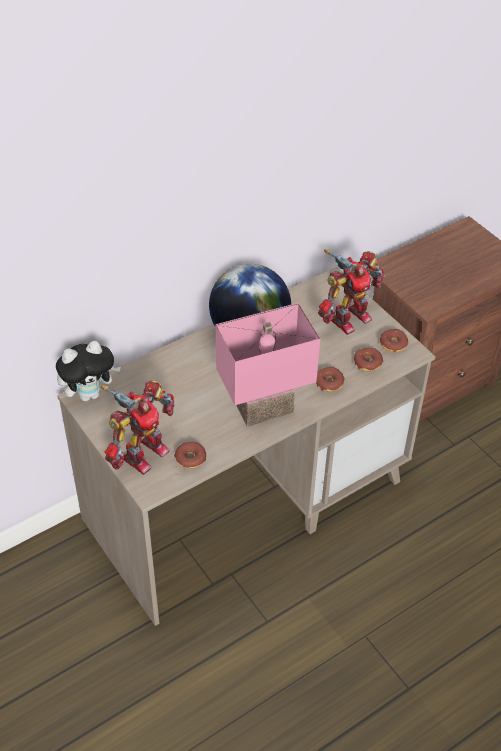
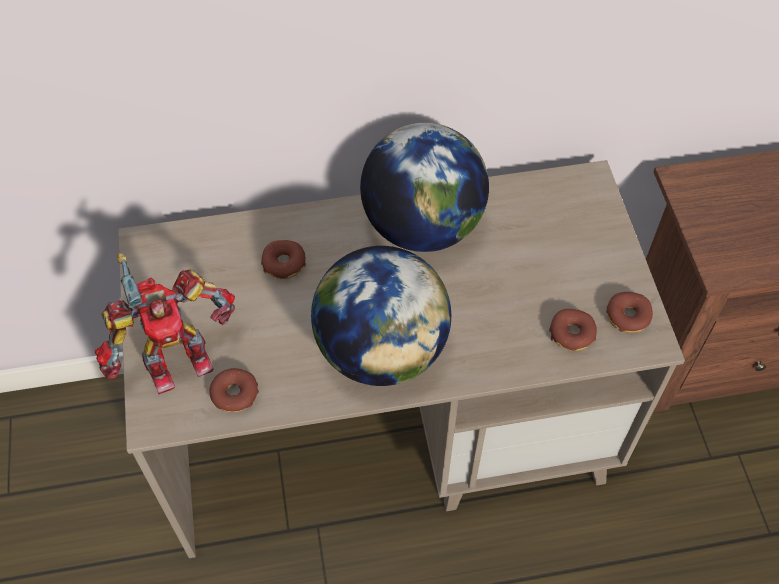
camera: 25 degrees right, 10 degrees up
plush toy [56,341,121,401] -> none
pink table lamp [216,303,320,427] -> globe [311,246,451,386]
donut [316,367,345,392] -> donut moved to [261,240,306,279]
toy robot [318,249,384,335] -> none

